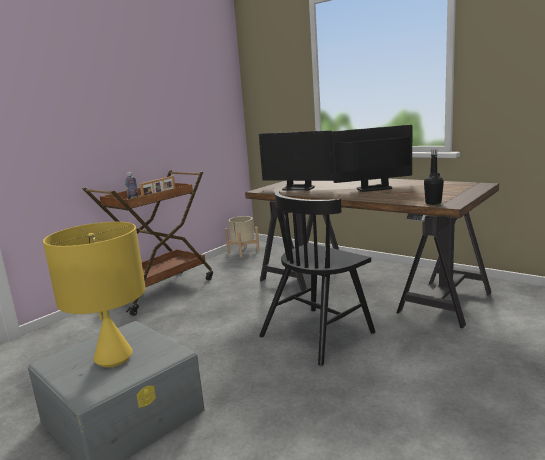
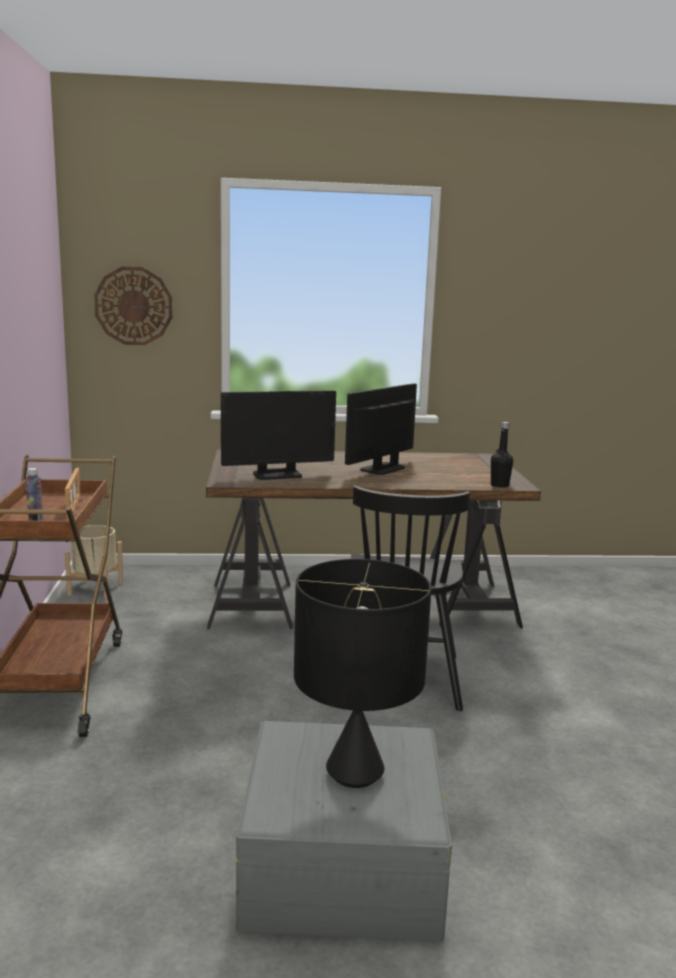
camera: 45 degrees left, 0 degrees up
yellow table lamp [43,222,146,368] -> black table lamp [294,559,432,788]
none -> wall clock [94,267,173,345]

